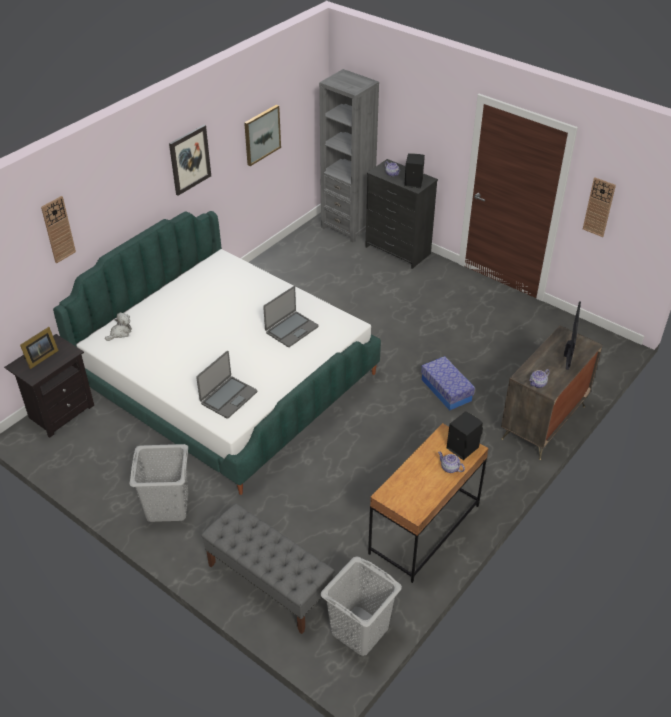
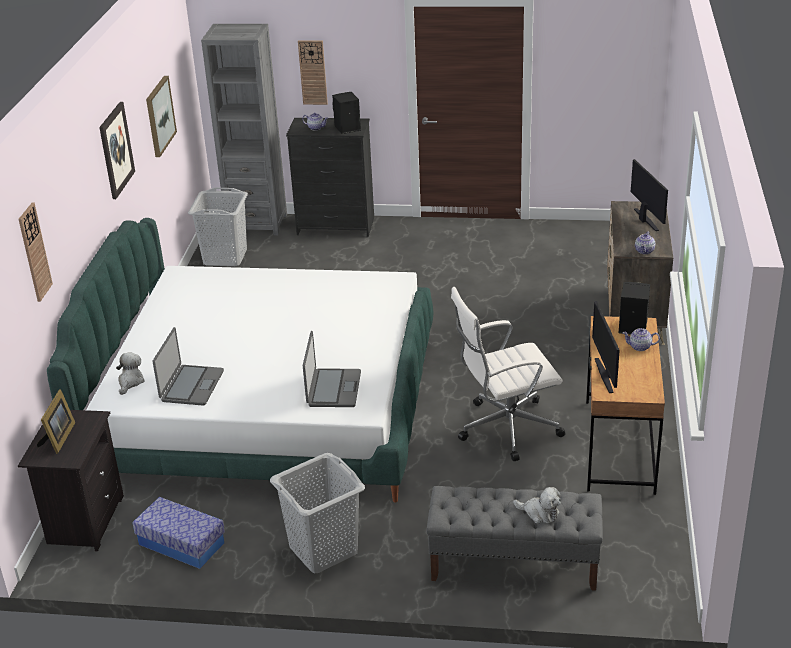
camera: 30 degrees left, 10 degrees down
laptop [263,286,319,347] -> laptop moved to [152,327,224,406]
grey laundry basket [320,556,402,656] -> grey laundry basket moved to [188,188,248,266]
storage box [421,356,475,411] -> storage box moved to [132,497,225,569]
wall clock [583,177,616,237] -> wall clock moved to [298,41,328,105]
none -> white office chair [451,287,565,461]
none -> plush toy [513,487,561,524]
none -> monitor [592,301,620,393]

